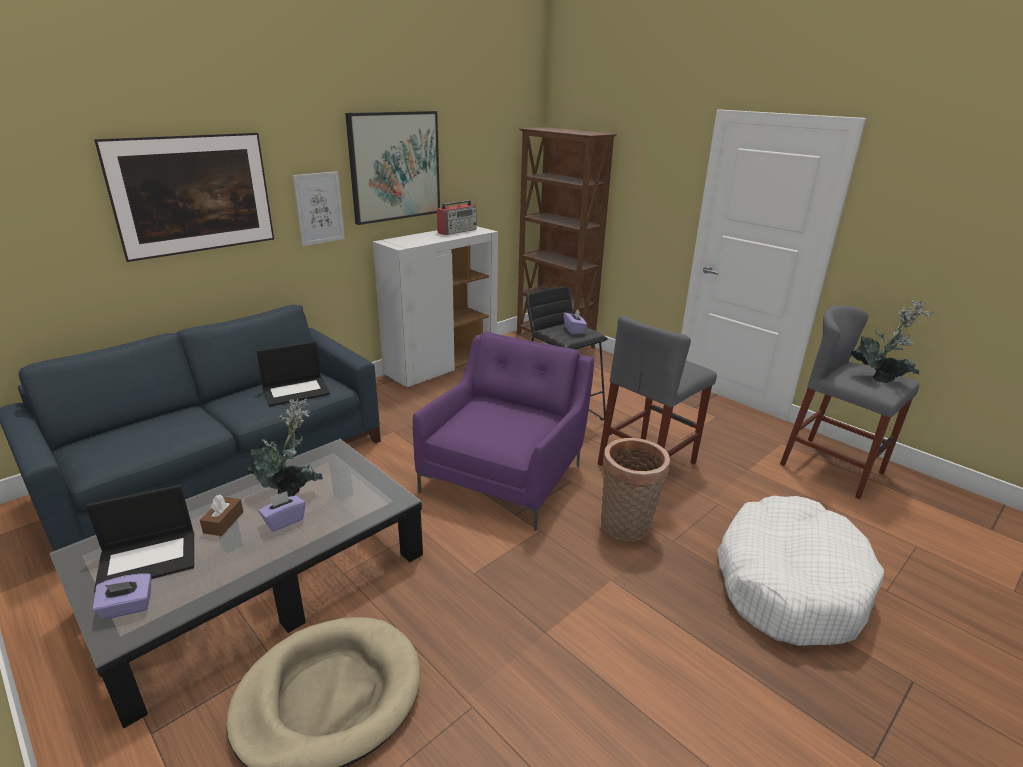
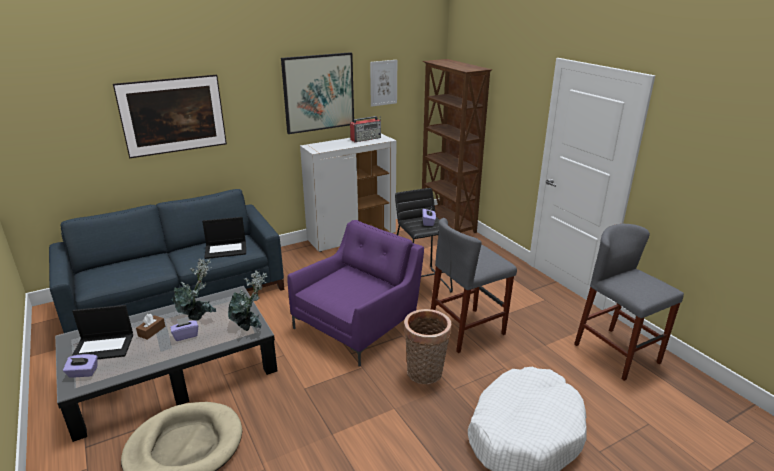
camera: 15 degrees right, 0 degrees up
picture [293,171,345,246] -> picture moved to [370,60,397,107]
potted plant [851,300,934,383] -> potted plant moved to [228,270,267,331]

